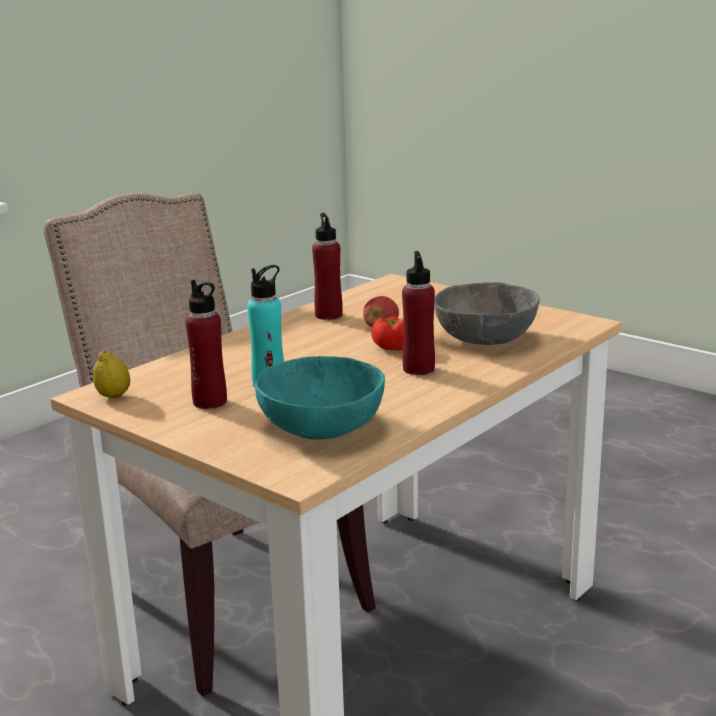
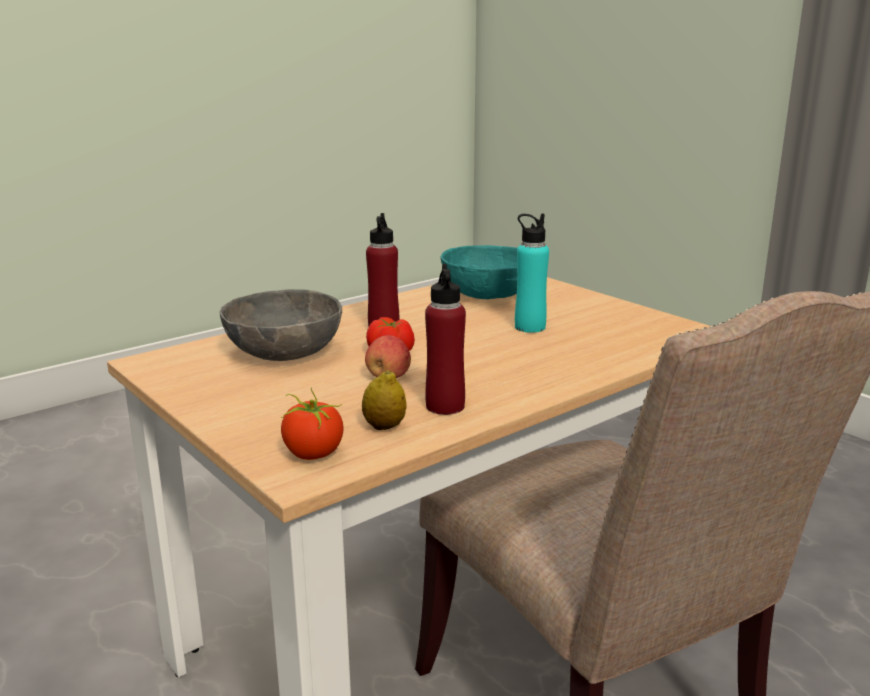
camera: 170 degrees left, 0 degrees up
lemon [93,351,130,398] -> lemon moved to [362,370,407,430]
red bottle [185,280,227,409] -> none
none -> tomato [281,387,343,460]

